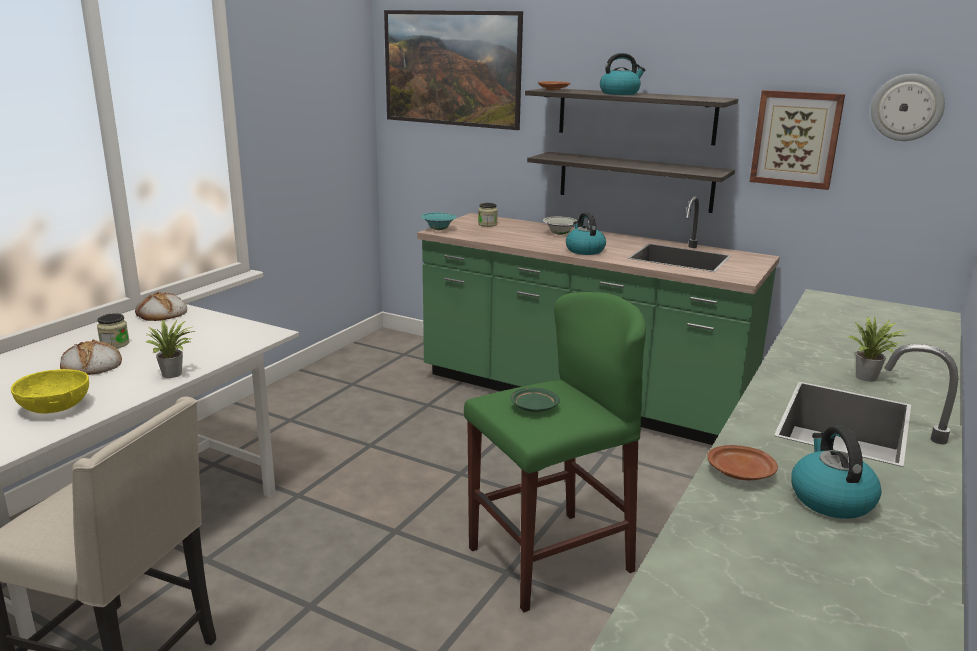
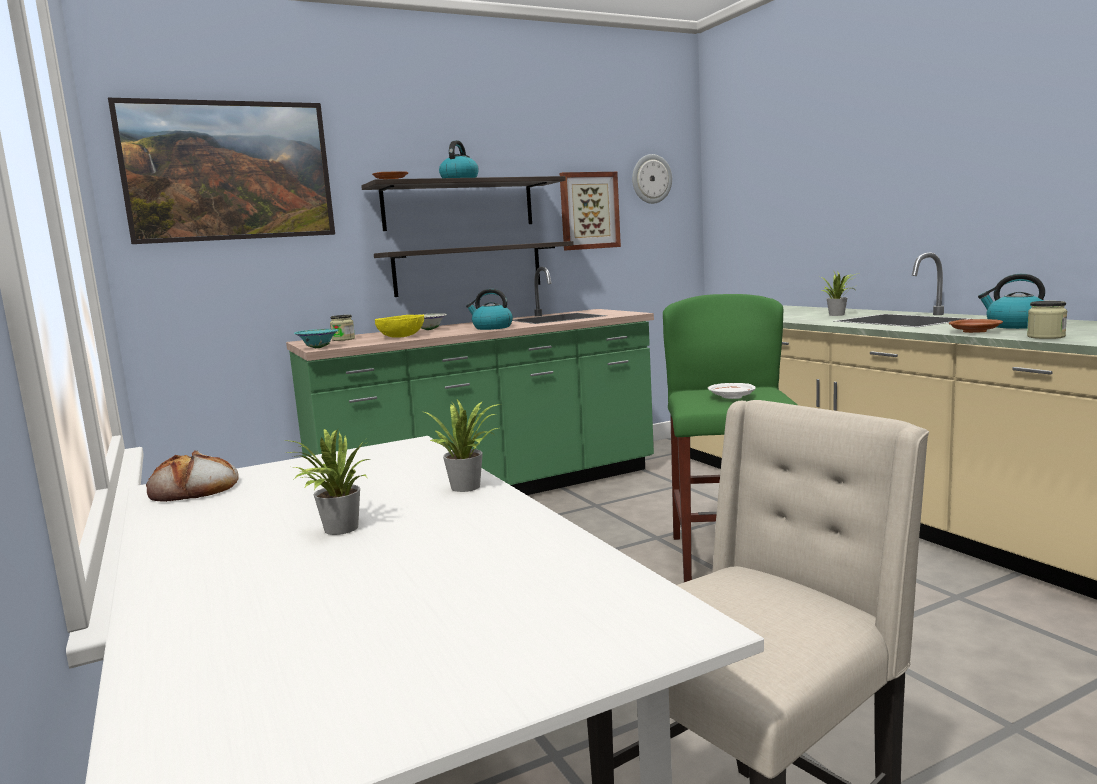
camera: 55 degrees left, 10 degrees down
yellow bowl [11,369,89,414] -> yellow bowl moved to [375,315,424,338]
bread [60,339,122,375] -> potted plant [287,429,369,535]
jar [97,313,129,348] -> jar moved to [1027,301,1067,339]
green plate [511,388,560,412] -> white plate [708,383,756,399]

